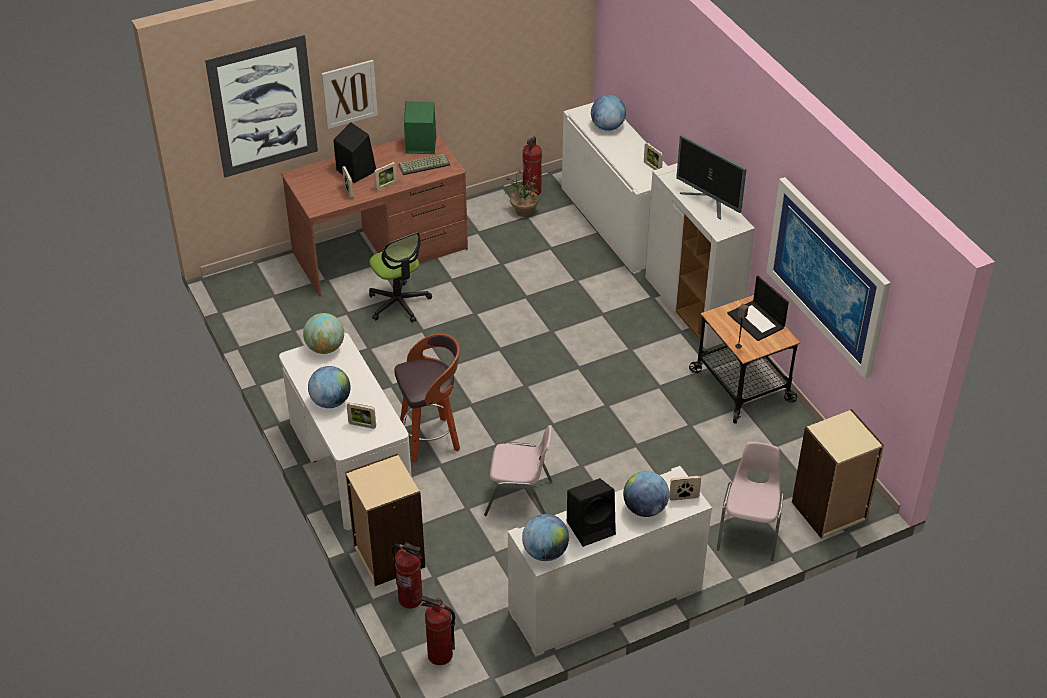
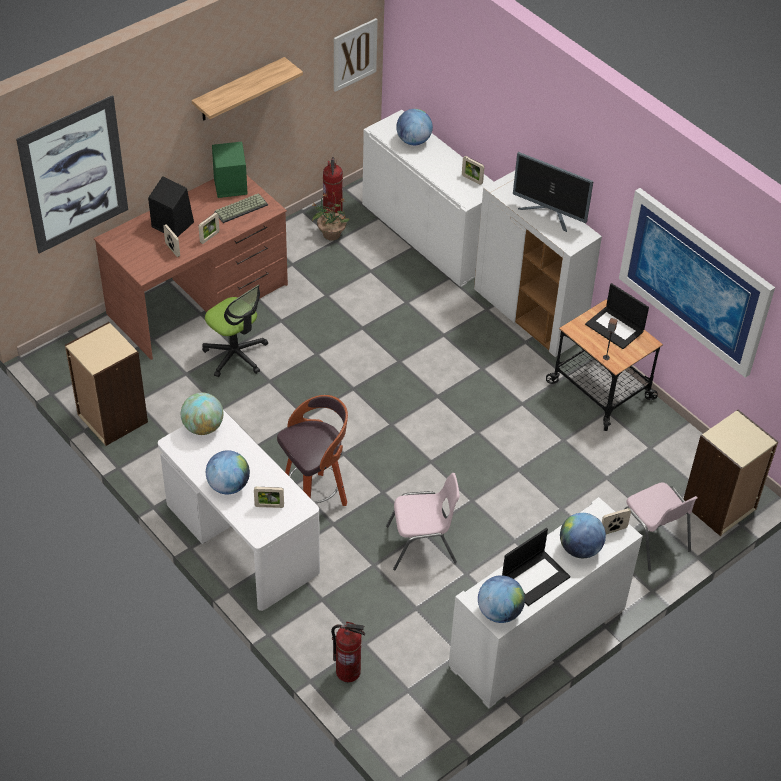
camera: 15 degrees left, 5 degrees up
picture [321,60,378,129] -> picture moved to [334,18,378,92]
beige bookcase [345,454,425,586] -> beige bookcase moved to [65,322,148,446]
fire extinguisher [421,596,455,665] -> none
black speaker [567,478,616,547] -> laptop [502,528,570,606]
pink chair [717,442,784,561] -> pink chair turned 150 degrees clockwise [625,482,698,571]
none -> shelf [192,57,303,121]

